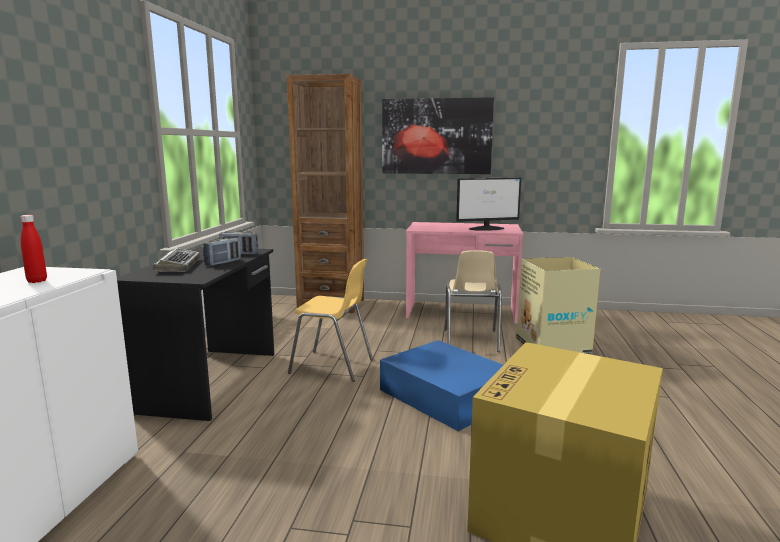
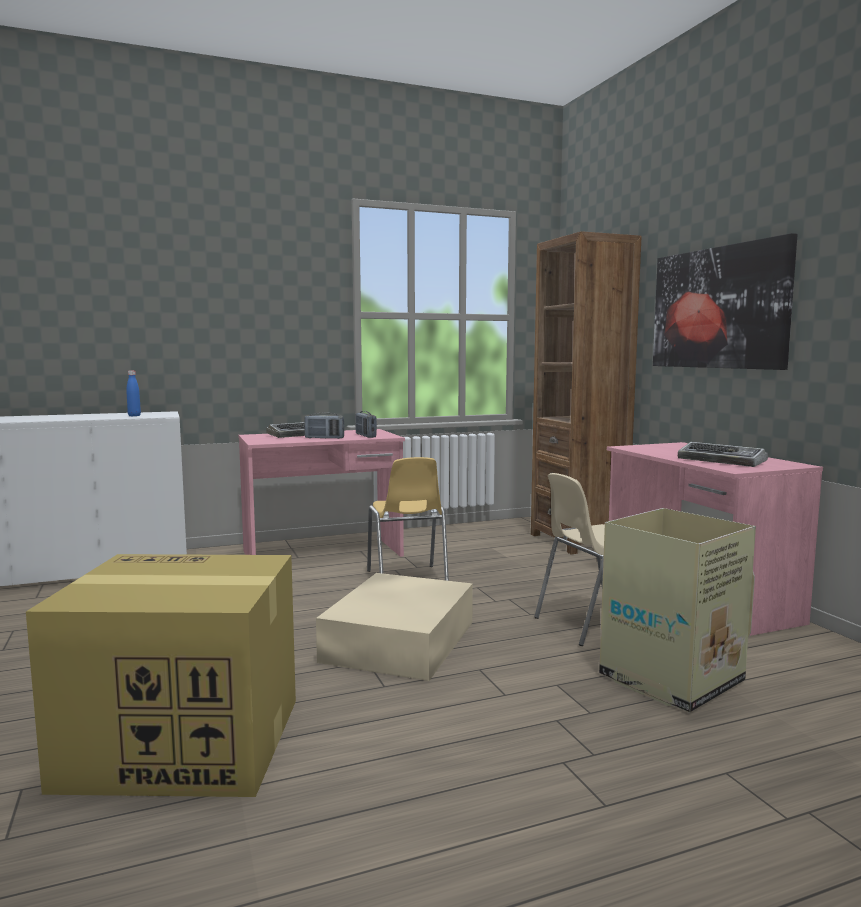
camera: 60 degrees right, 5 degrees down
red bottle [20,215,47,283] -> blue bottle [126,371,141,416]
black desk [117,247,274,421] -> pink desk [239,429,405,557]
blue storage box [380,340,503,431] -> beige storage box [316,573,473,681]
monitor [456,177,521,231] -> keyboard [678,442,768,467]

